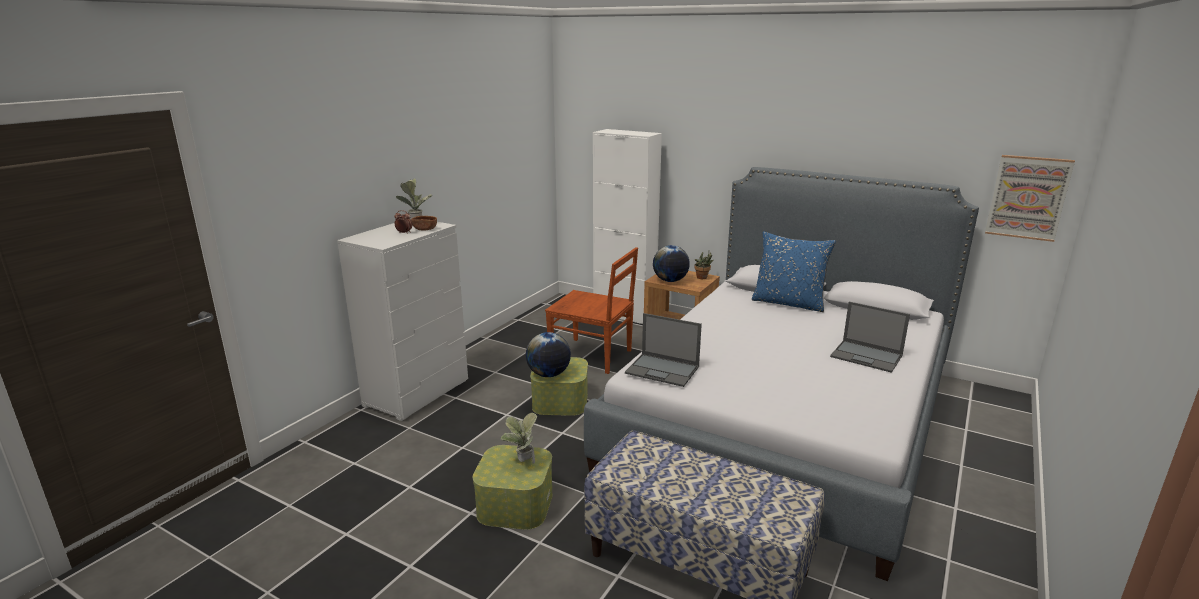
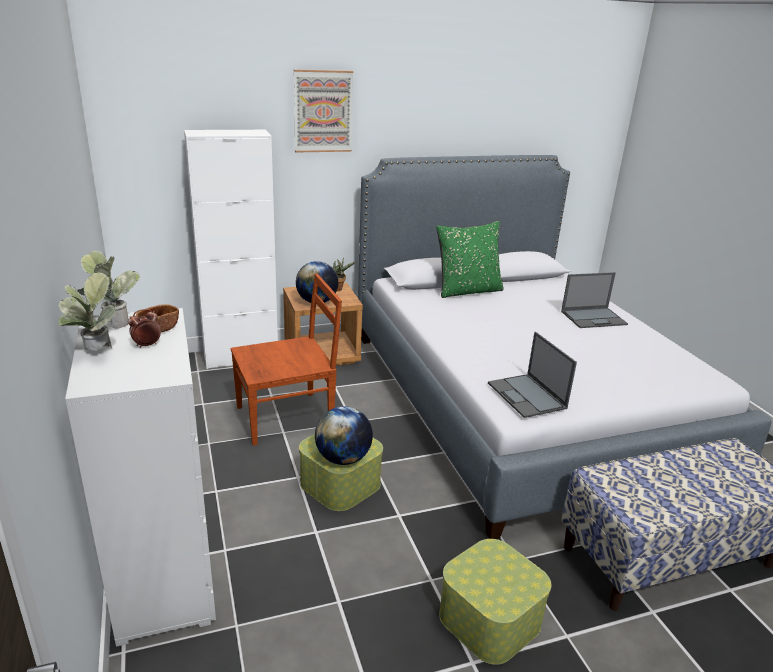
camera: 50 degrees left, 5 degrees up
potted plant [501,413,537,464] -> potted plant moved to [59,272,115,351]
laptop [625,313,702,387] -> laptop turned 90 degrees clockwise [488,332,577,418]
blue pillow [752,231,836,312] -> green pillow [436,221,504,298]
picture [985,155,1075,242] -> picture moved to [294,69,354,152]

